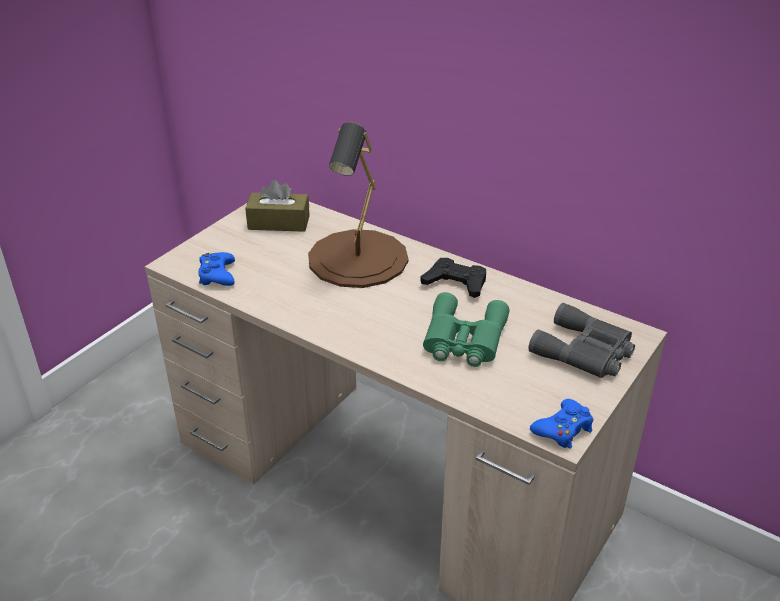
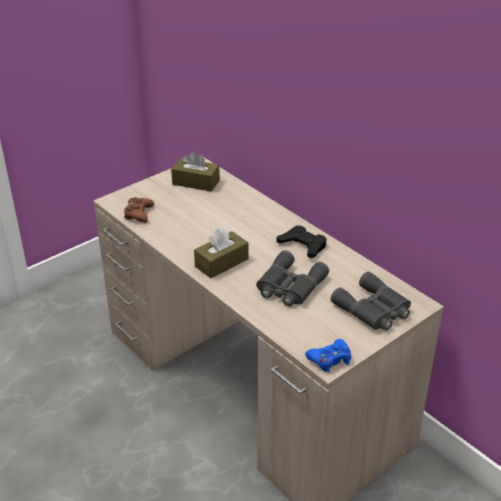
camera: 15 degrees right, 0 degrees up
blue game controller [199,252,235,286] -> brown game controller [124,197,154,223]
brown table lamp [308,122,408,288] -> none
green binoculars [423,292,510,367] -> grey binoculars [256,250,329,306]
none -> brown tissue box [194,227,248,278]

